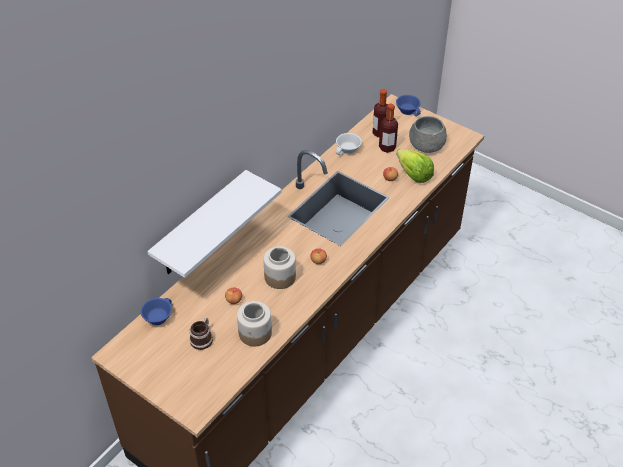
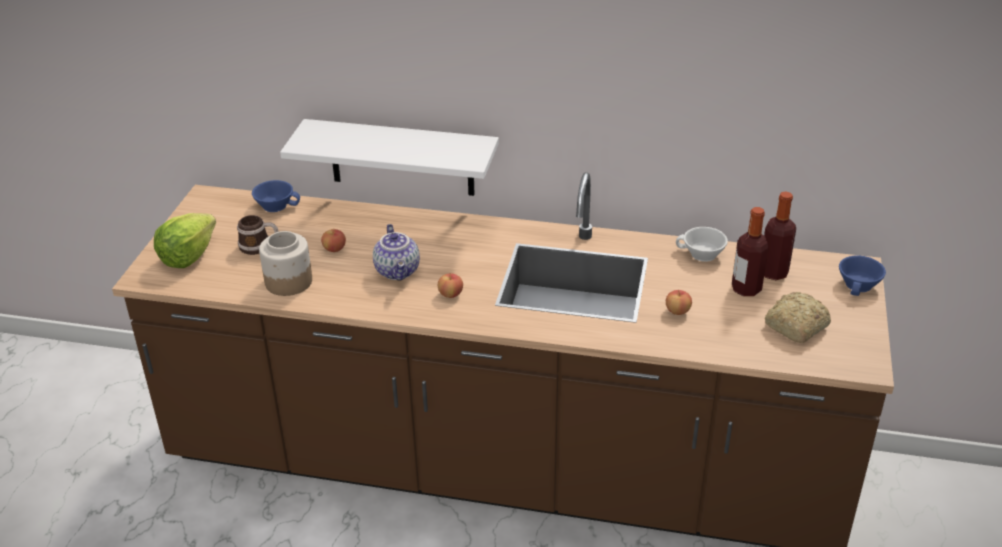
camera: 65 degrees right, 10 degrees down
jar [263,246,296,289] -> teapot [373,224,420,281]
lettuce [396,149,434,183] -> lettuce moved to [154,213,216,268]
grey bowl [409,116,447,153] -> bread [765,292,831,343]

